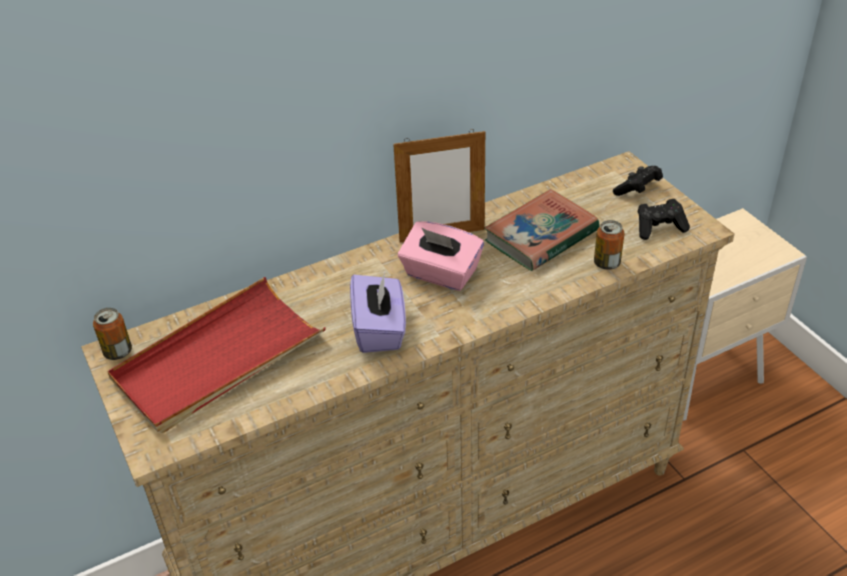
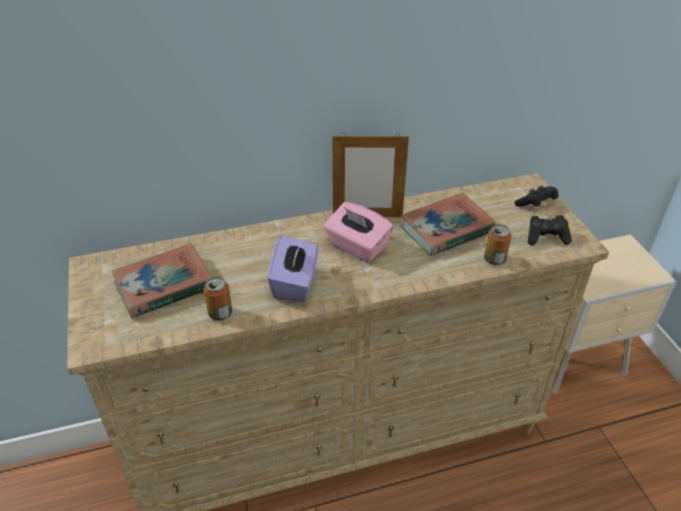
camera: 10 degrees right, 0 degrees up
can [93,308,132,360] -> can moved to [204,276,232,321]
red tray [107,277,326,433] -> book [112,243,212,318]

